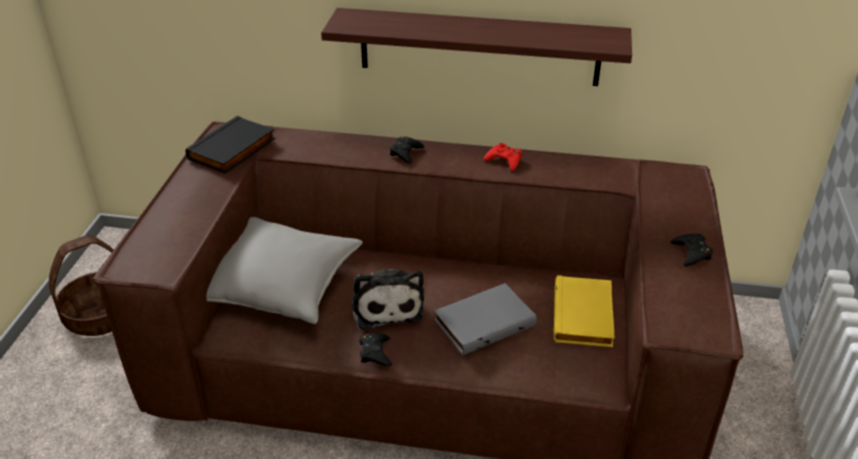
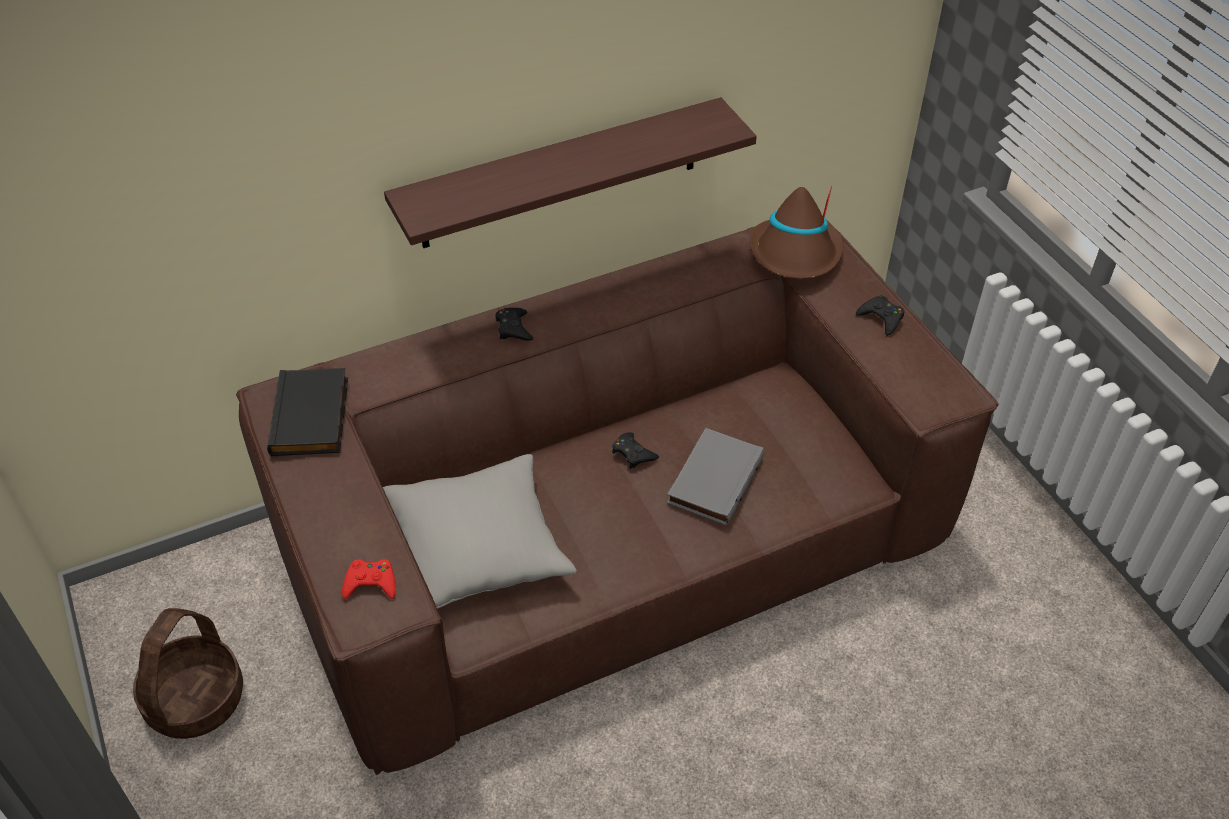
camera: 35 degrees left, 10 degrees up
plush toy [352,268,424,330] -> none
black game controller [359,333,392,366] -> black game controller moved to [612,432,659,469]
red game controller [484,143,522,171] -> red game controller moved to [342,559,396,599]
yellow book [554,275,615,347] -> none
none -> brown hat [750,186,844,279]

